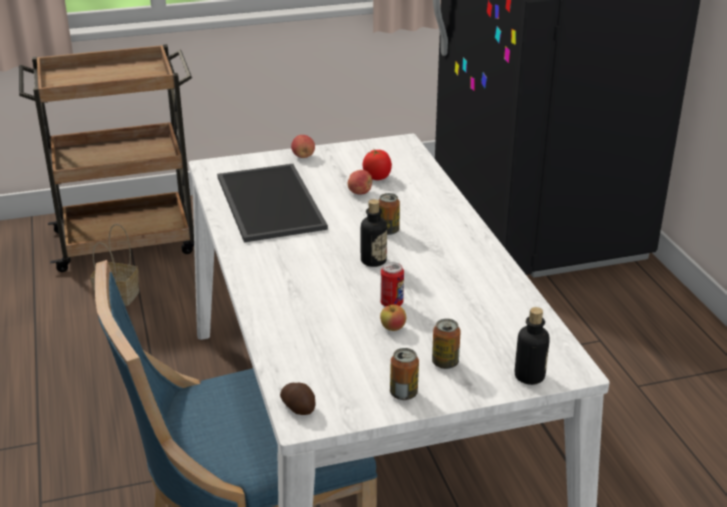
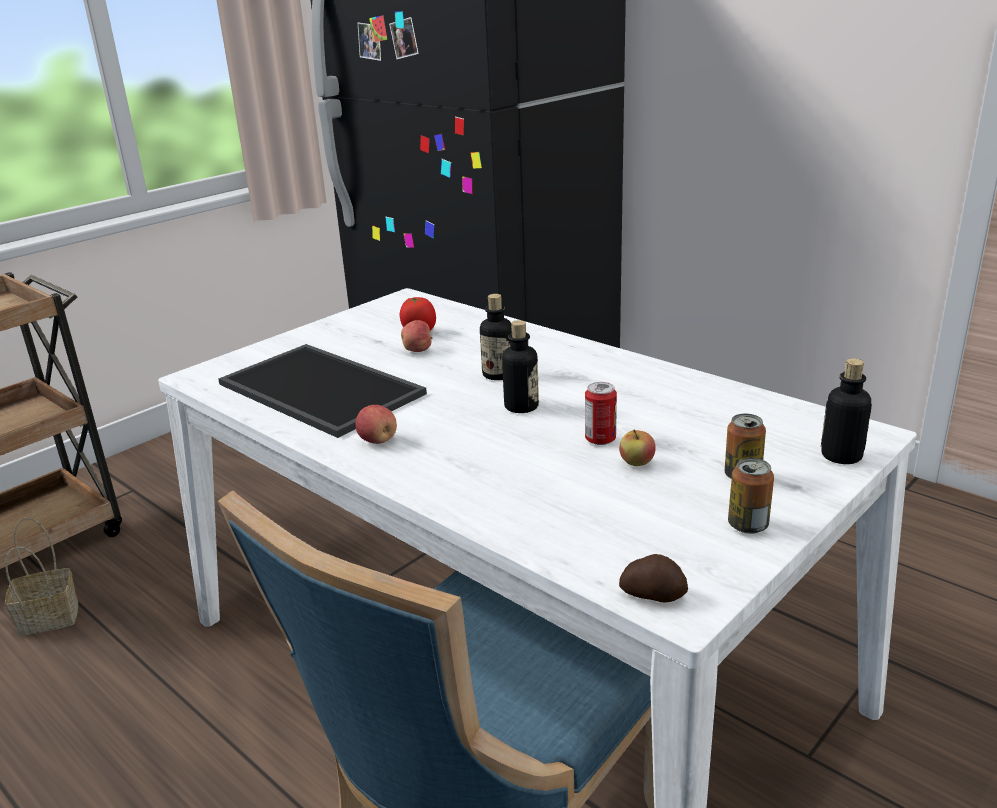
camera: 30 degrees left, 5 degrees down
apple [291,135,315,158] -> apple moved to [355,405,397,444]
can [379,193,400,235] -> bottle [480,294,512,380]

